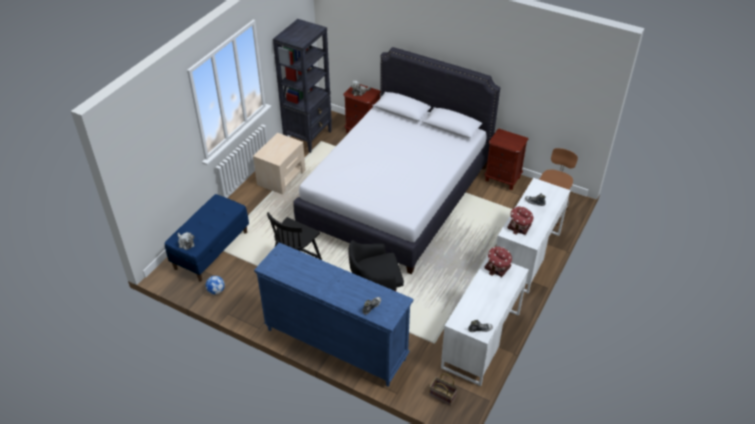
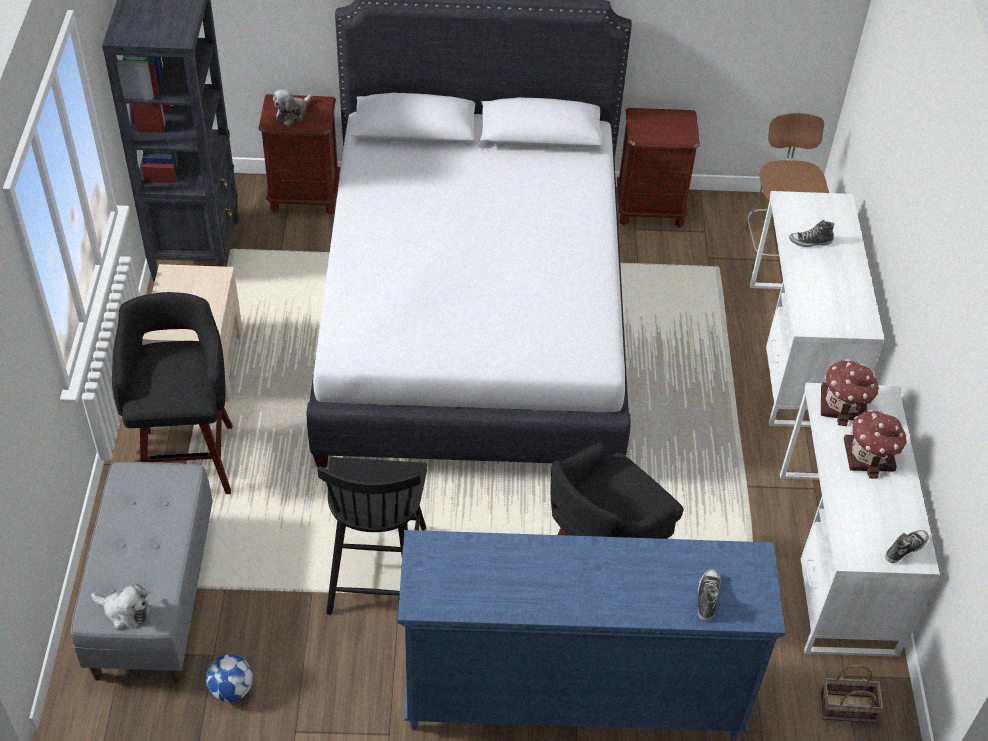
camera: 30 degrees left, 5 degrees up
blue bench [165,194,249,281] -> grey bench [71,462,213,683]
toy house [507,206,533,235] -> toy house moved to [844,409,907,478]
none -> black stool [112,292,232,494]

